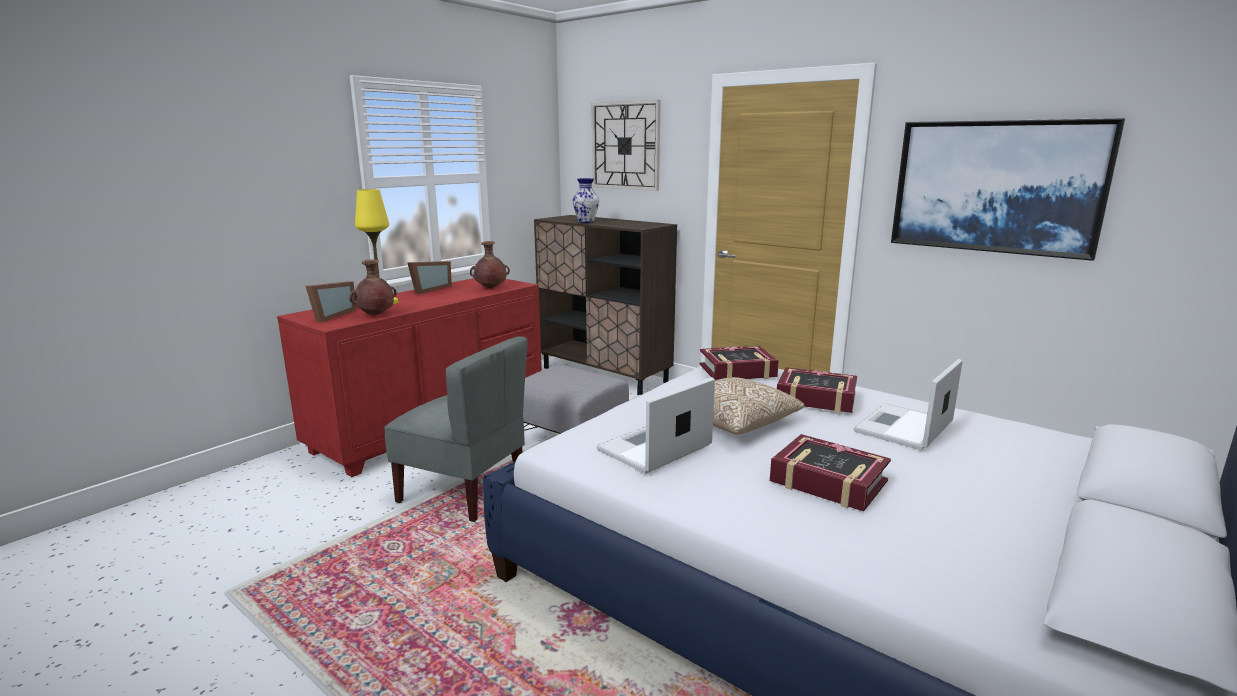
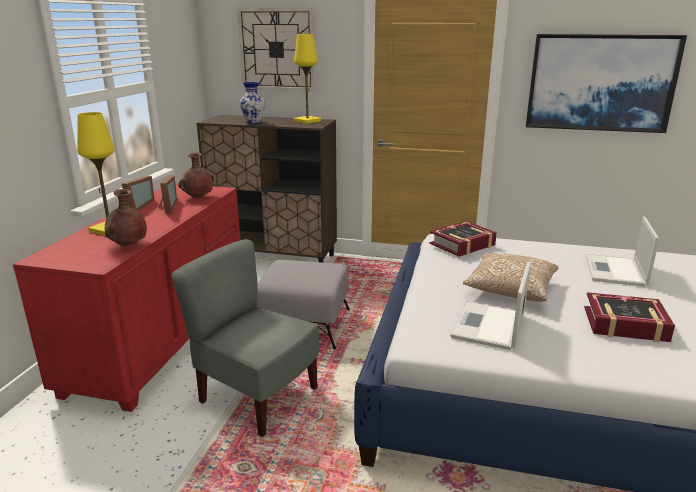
camera: 25 degrees left, 5 degrees up
picture frame [306,281,356,322] -> picture frame moved to [158,176,177,213]
grey chair [384,336,528,522] -> grey chair turned 150 degrees counterclockwise [171,239,319,437]
book [777,367,857,413] -> none
none -> yellow table lamp [294,34,321,124]

